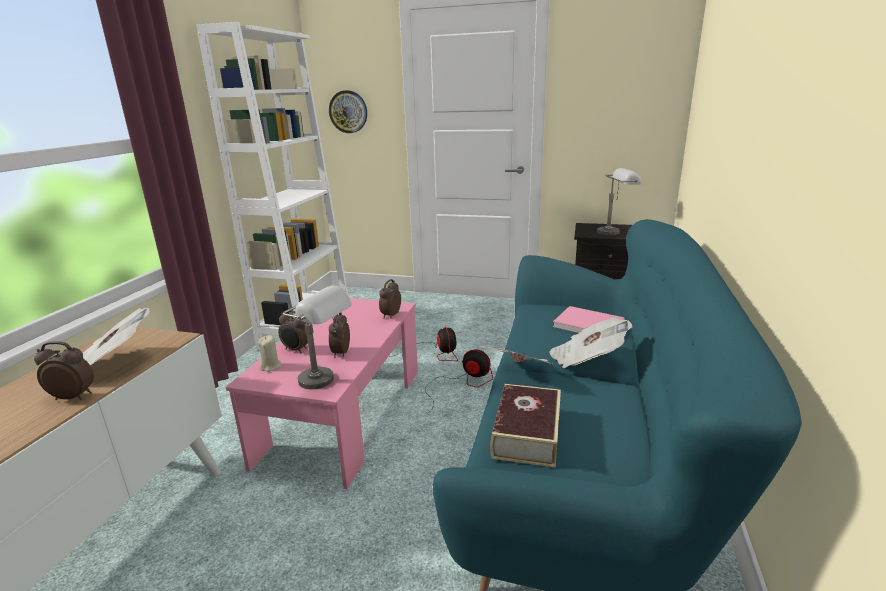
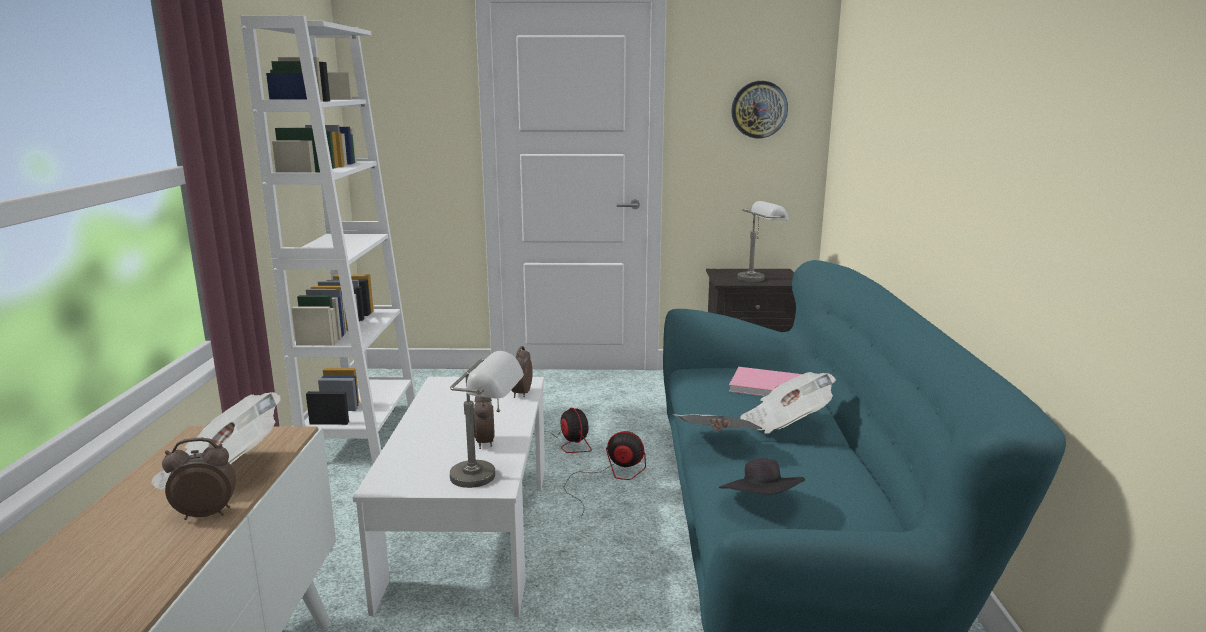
camera: 15 degrees left, 5 degrees down
pink coffee table [226,298,418,489] -> white coffee table [353,377,545,617]
beige candle [258,336,281,372] -> none
alarm clock [278,310,308,353] -> none
wall clock [329,90,367,133] -> wall clock moved to [731,81,788,138]
book [490,384,561,468] -> black hat [719,458,805,495]

